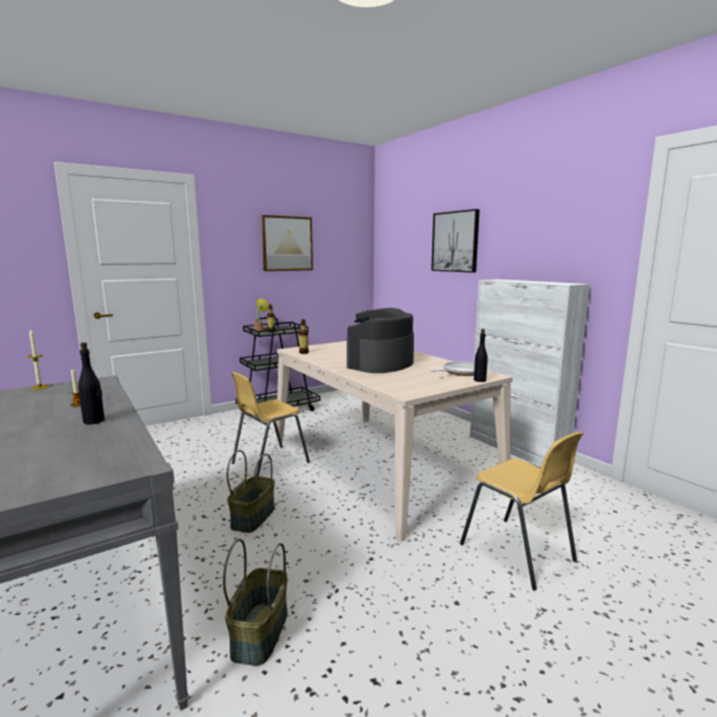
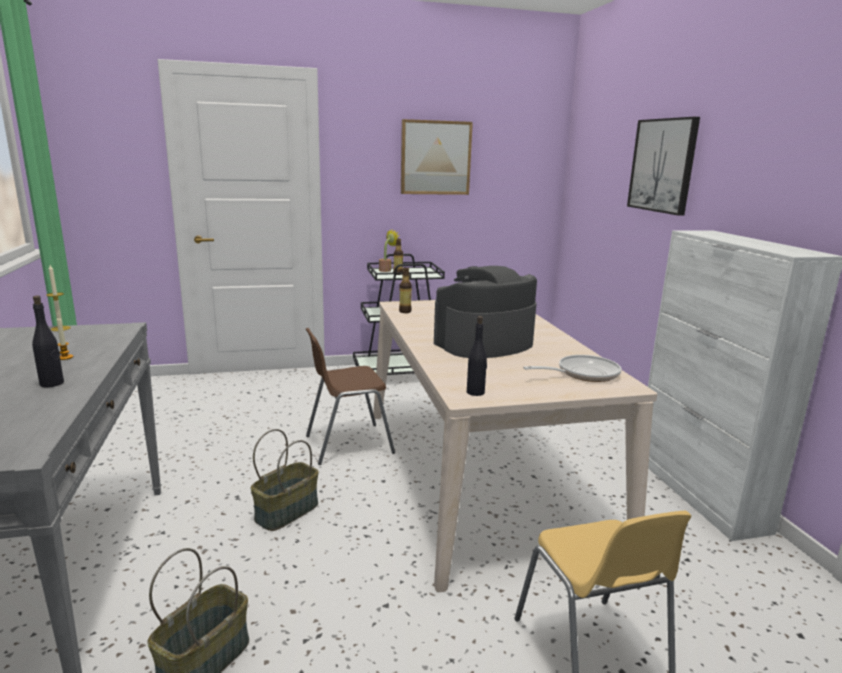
camera: 20 degrees right, 5 degrees up
yellow chair [231,372,310,476] -> brown chair [306,328,395,465]
black bottle [474,329,488,382] -> black bottle moved to [467,316,487,396]

